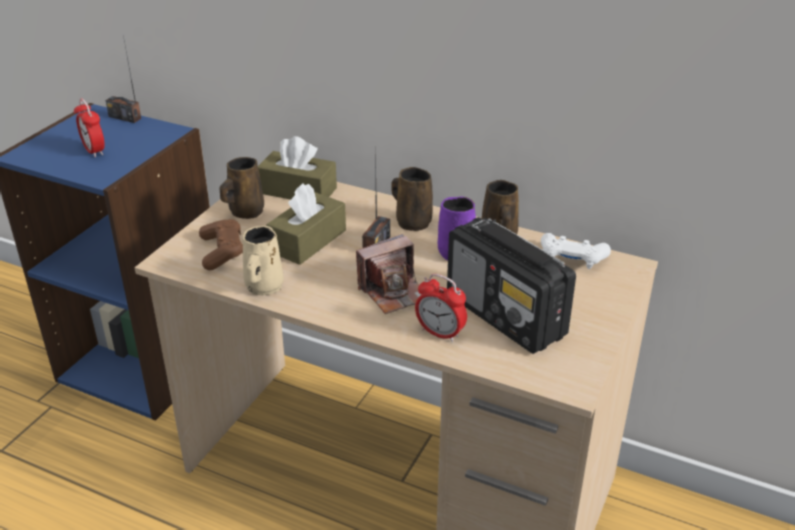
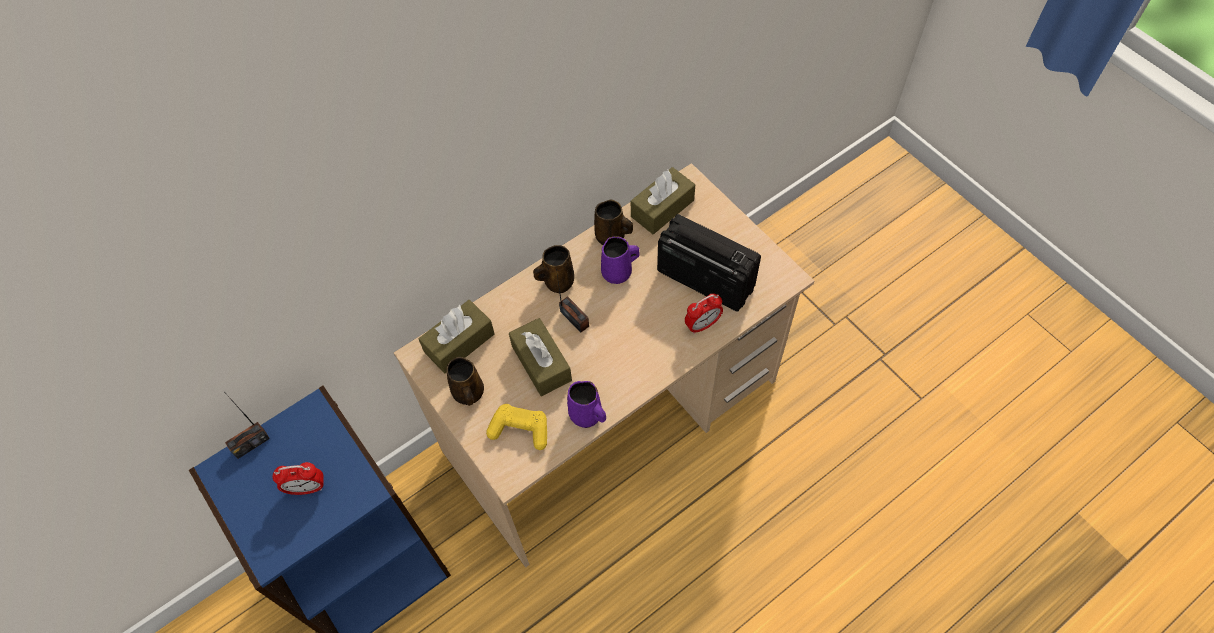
camera: 60 degrees left, 25 degrees up
brown game controller [199,219,243,270] -> yellow game controller [486,404,547,450]
beige mug [243,226,284,295] -> purple mug [567,381,606,428]
camera [356,234,422,314] -> none
radio [447,217,576,354] -> radio turned 135 degrees counterclockwise [657,214,761,312]
white game controller [541,233,611,269] -> brown tissue box [631,167,695,234]

